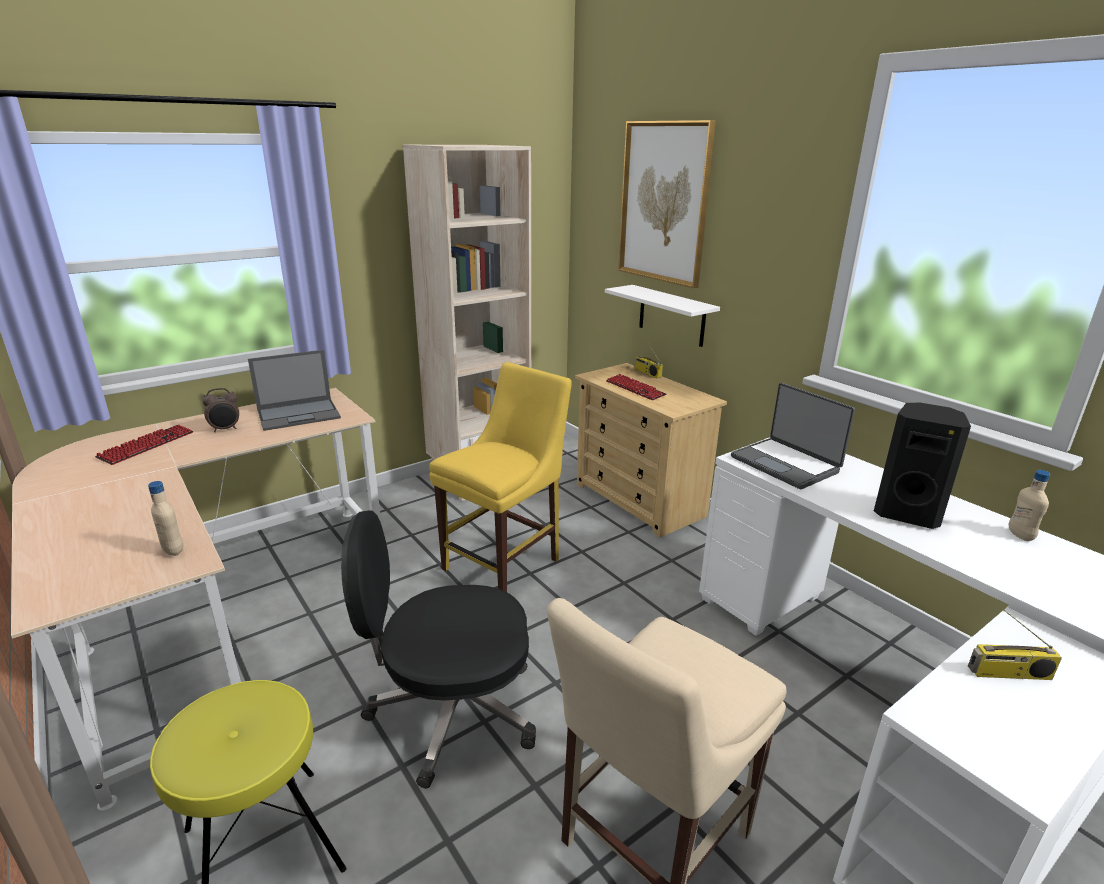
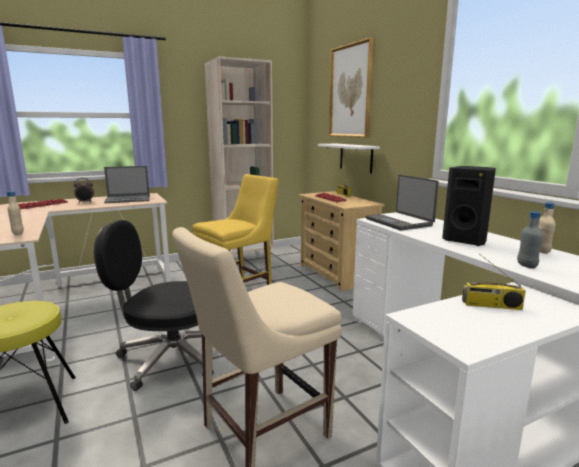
camera: 10 degrees right, 10 degrees down
none -> grey bottle [517,211,543,269]

